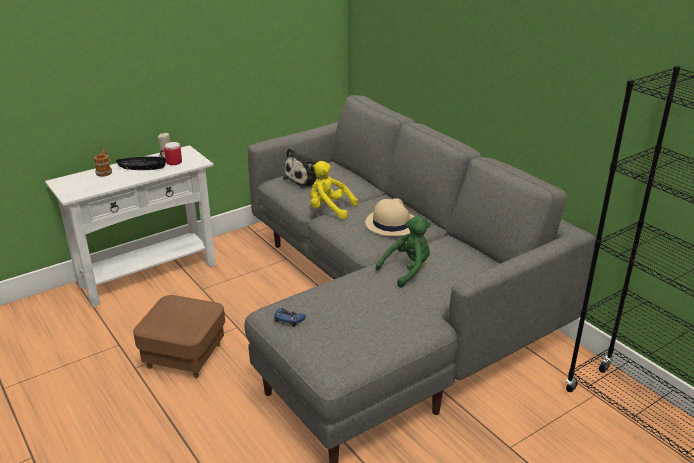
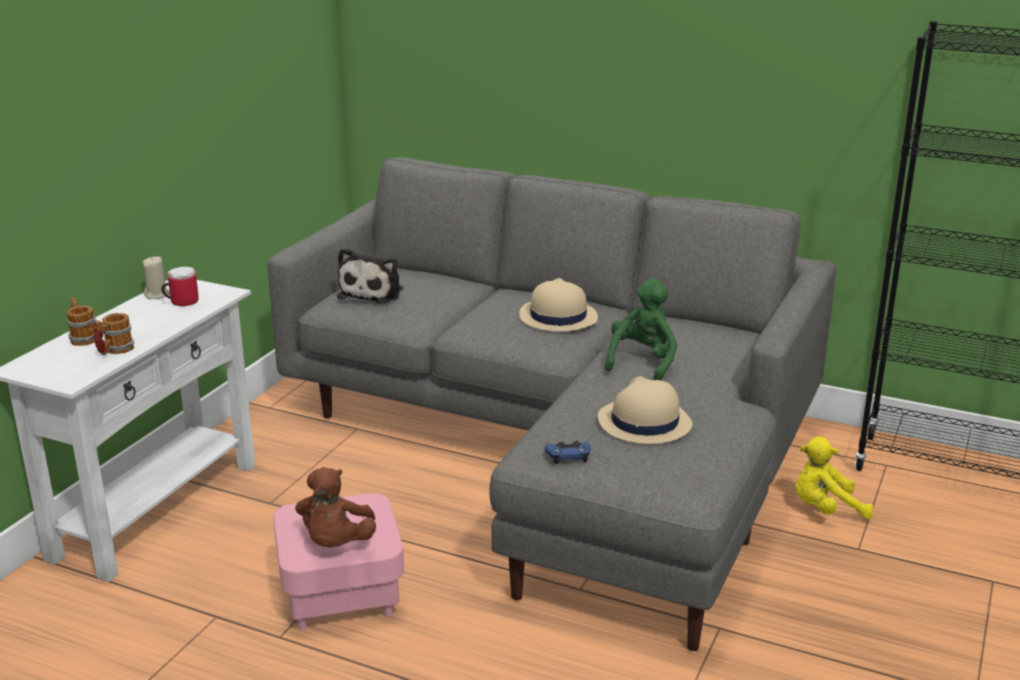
camera: 30 degrees left, 5 degrees down
black bowl [116,157,166,170] -> none
brown ottoman [133,295,225,378] -> pink ottoman [273,493,404,630]
yellow plush toy [311,161,358,219] -> yellow plush toy moved to [795,436,873,519]
none -> mug [94,313,134,355]
none -> brown plush toy [295,467,376,547]
none -> beige hat [598,376,692,444]

